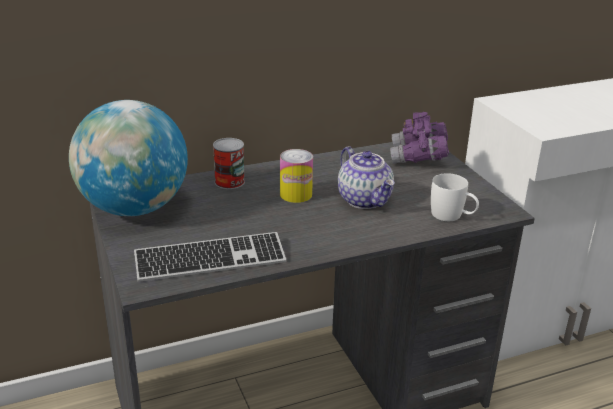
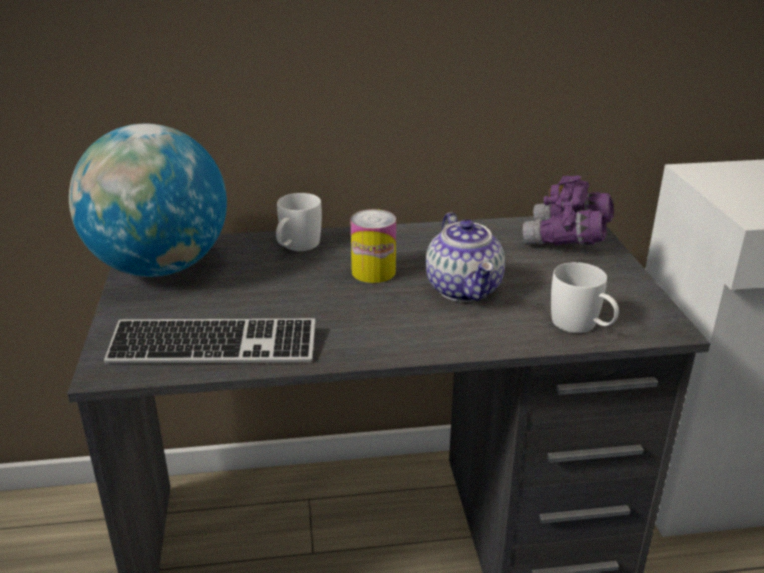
camera: 15 degrees right, 0 degrees up
can [213,138,245,189] -> white mug [276,193,322,251]

